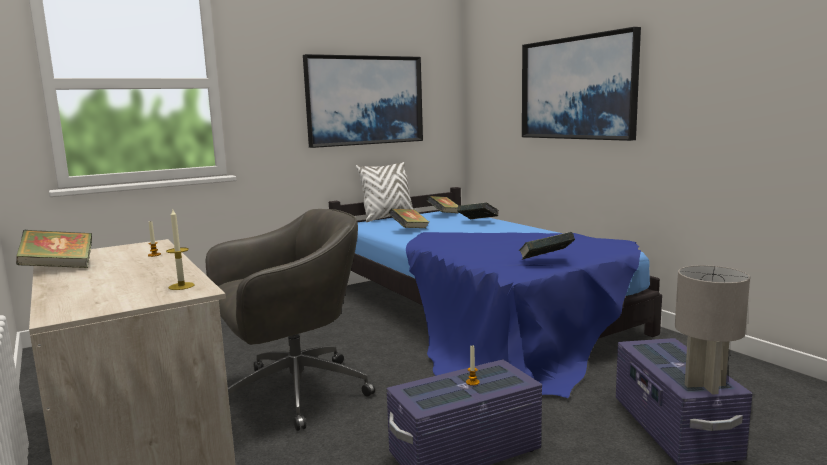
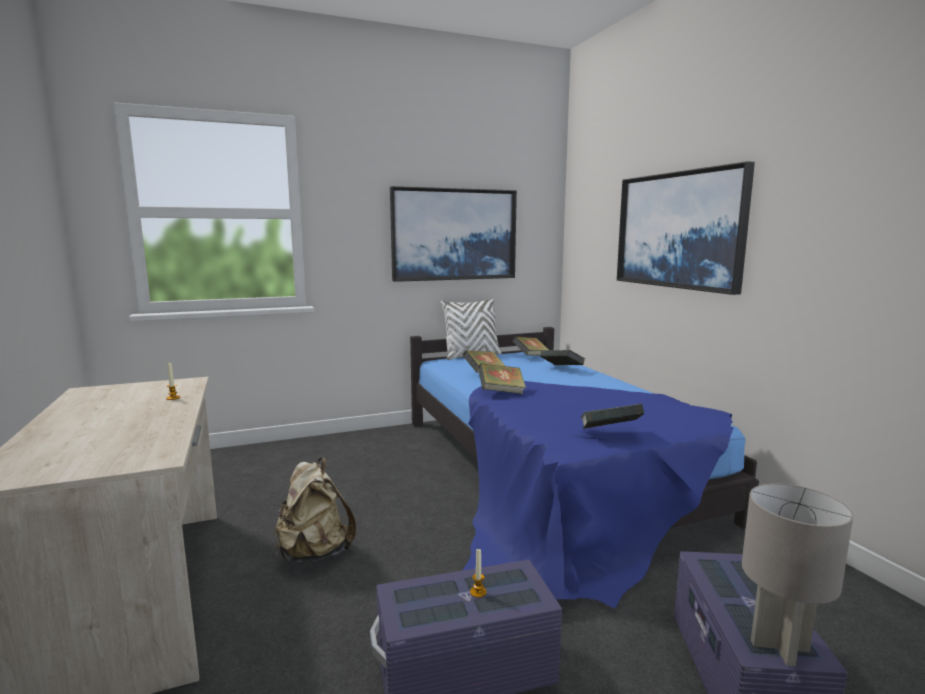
camera: 10 degrees right, 0 degrees up
book [16,230,92,268] -> book moved to [478,363,526,394]
candle [166,209,195,290] -> none
grey office chair [206,209,375,431] -> beige backpack [275,458,356,563]

